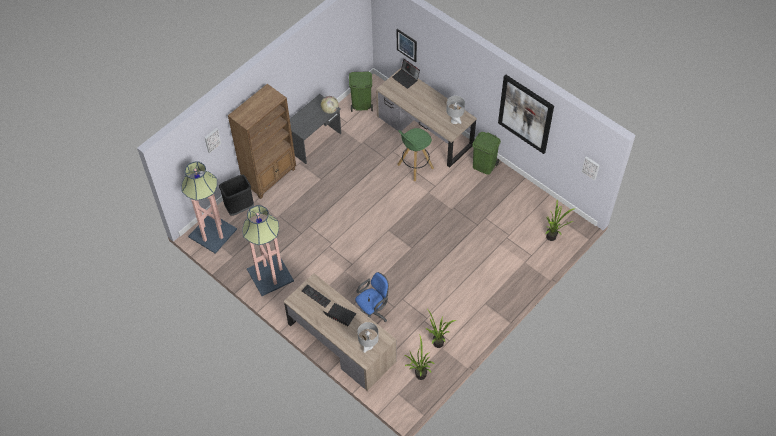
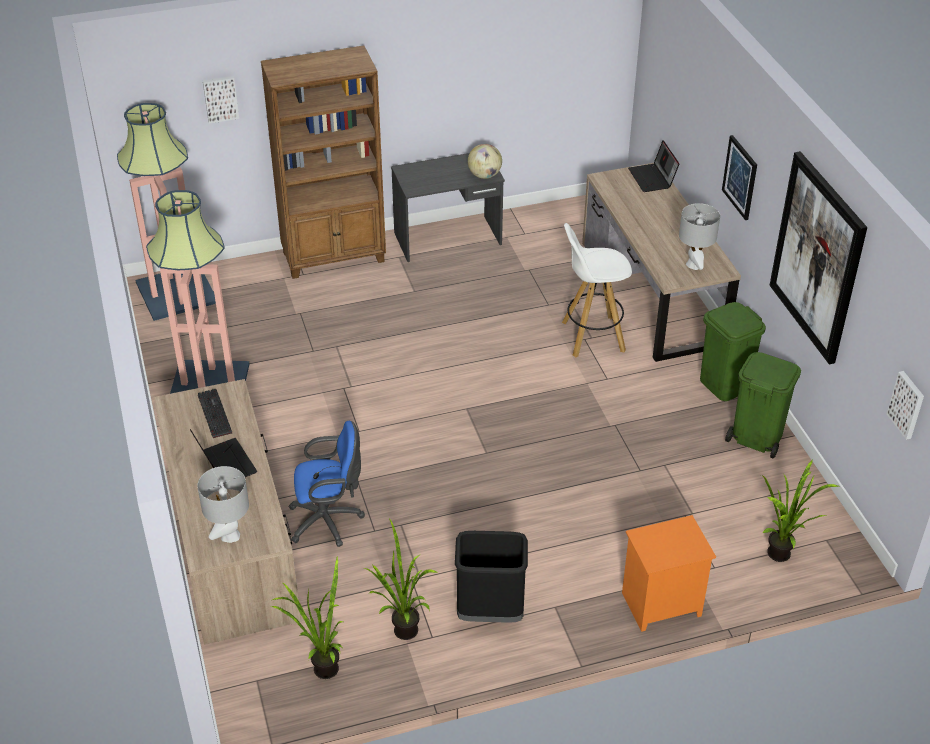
camera: 30 degrees right, 15 degrees down
black trash can [219,175,254,216] -> black trash can moved to [455,531,528,623]
green trash can [349,71,373,112] -> green trash can moved to [725,352,801,458]
picture [397,29,417,62] -> picture moved to [722,135,757,220]
green stool [397,128,434,182] -> white stool [562,223,632,358]
none -> orange nightstand [622,515,716,632]

